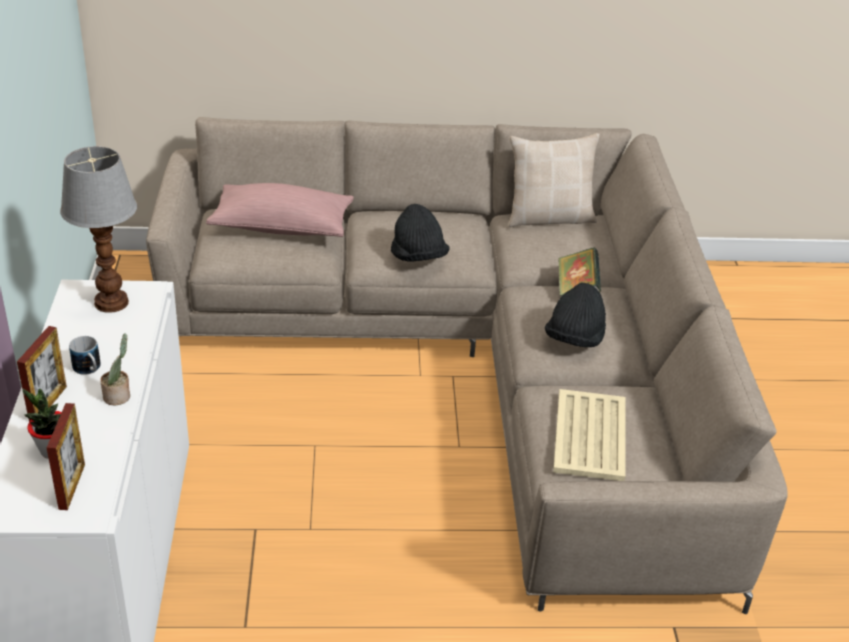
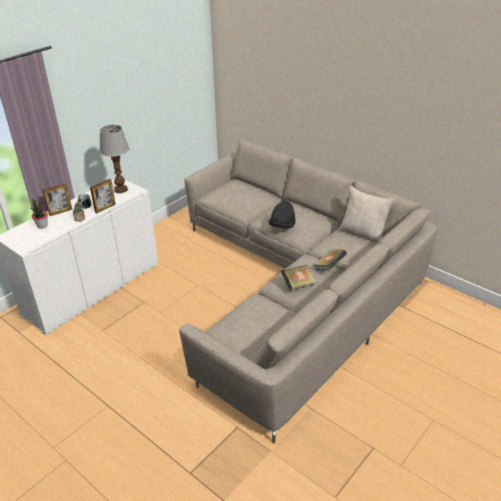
camera: 45 degrees right, 0 degrees up
picture frame [47,403,85,510] -> picture frame moved to [90,179,116,213]
pink pillow [206,183,354,237] -> none
black hat [545,283,606,347] -> book [281,265,316,291]
beige tray [553,389,626,481] -> none

